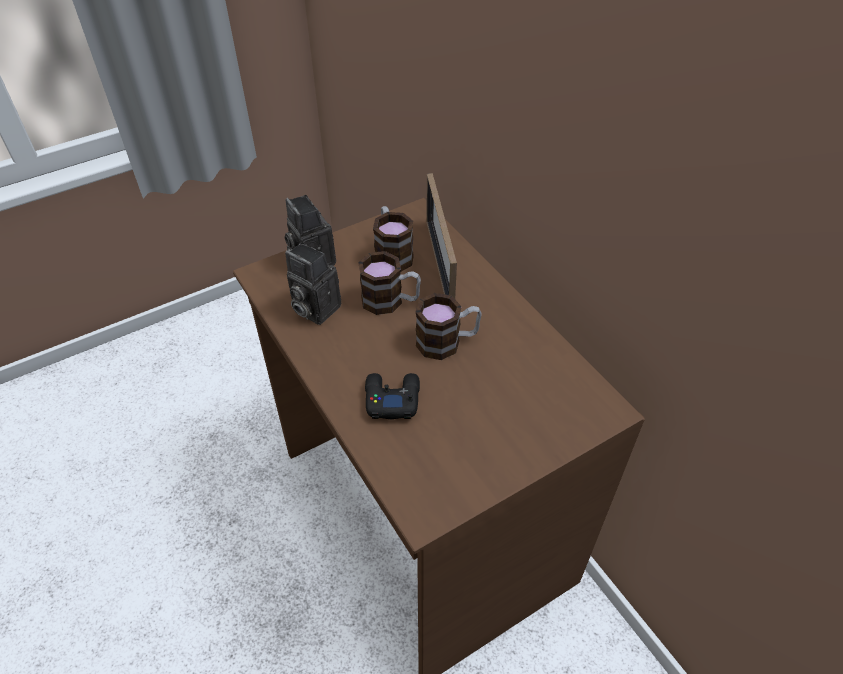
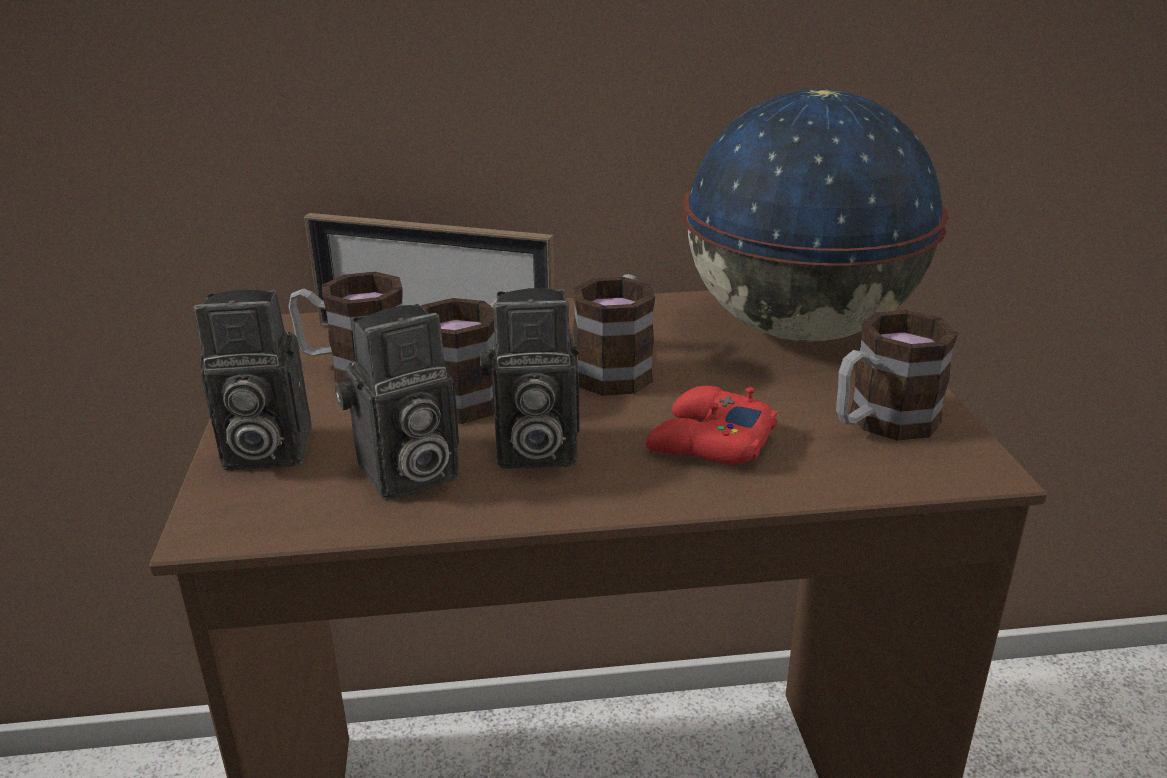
camera: 65 degrees left, 20 degrees down
black game controller [365,373,420,419] -> red game controller [646,386,777,465]
none -> camera [480,288,580,469]
none -> globe [682,89,949,342]
none -> mug [836,310,958,440]

